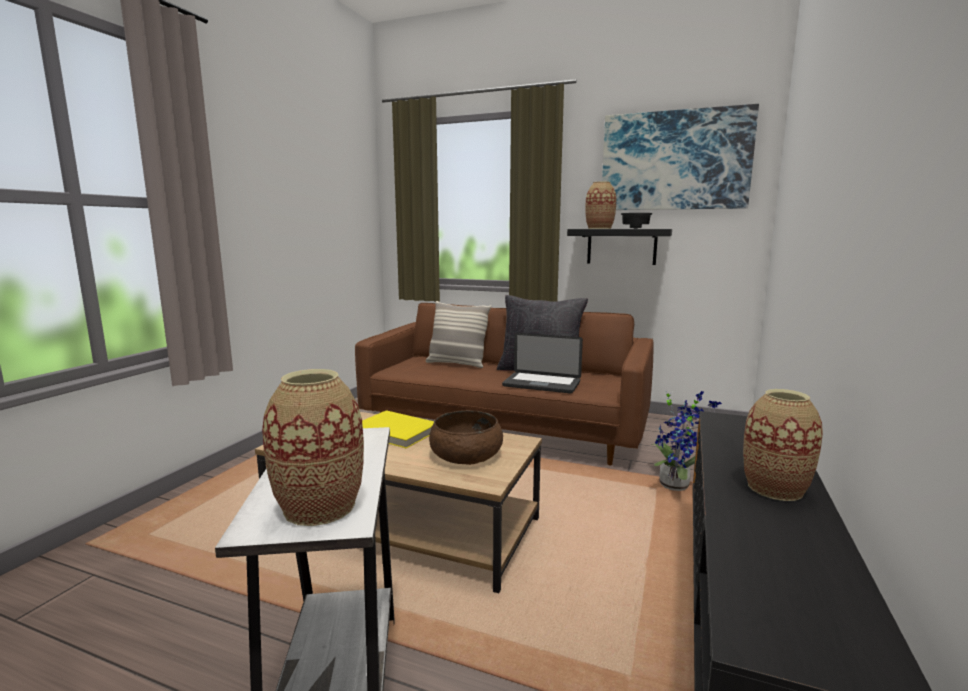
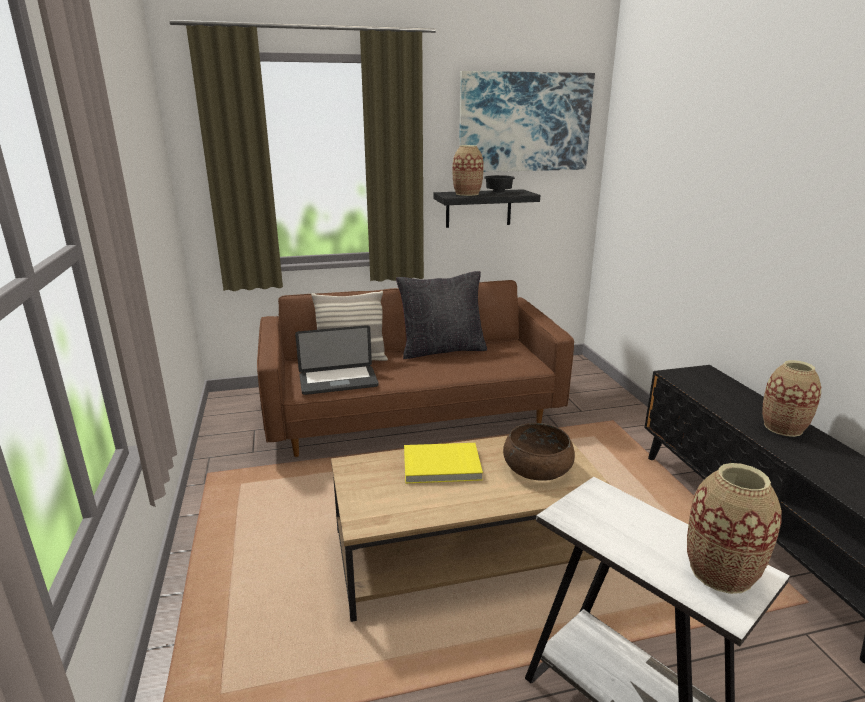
camera: 35 degrees left, 10 degrees up
laptop [502,333,583,393] -> laptop moved to [295,325,379,395]
potted plant [651,391,722,491] -> none

